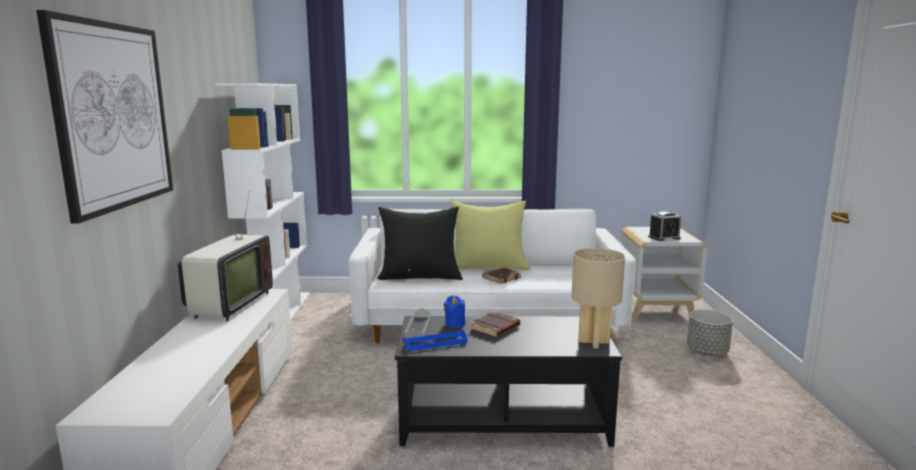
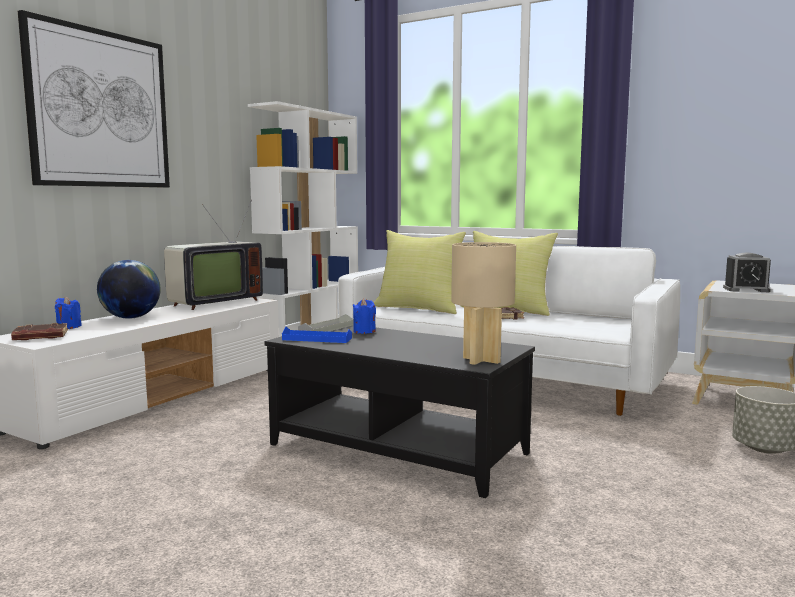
camera: 30 degrees right, 5 degrees down
black pillow [377,207,463,280] -> yellow pillow [374,230,466,314]
brown book [470,312,520,337] -> brown book moved to [11,323,68,340]
none -> blue candle [55,297,82,329]
none -> globe [97,260,161,319]

